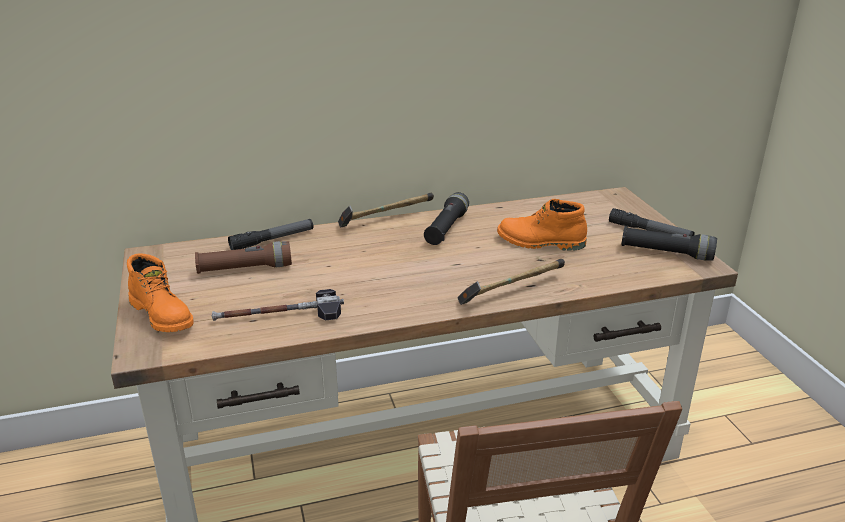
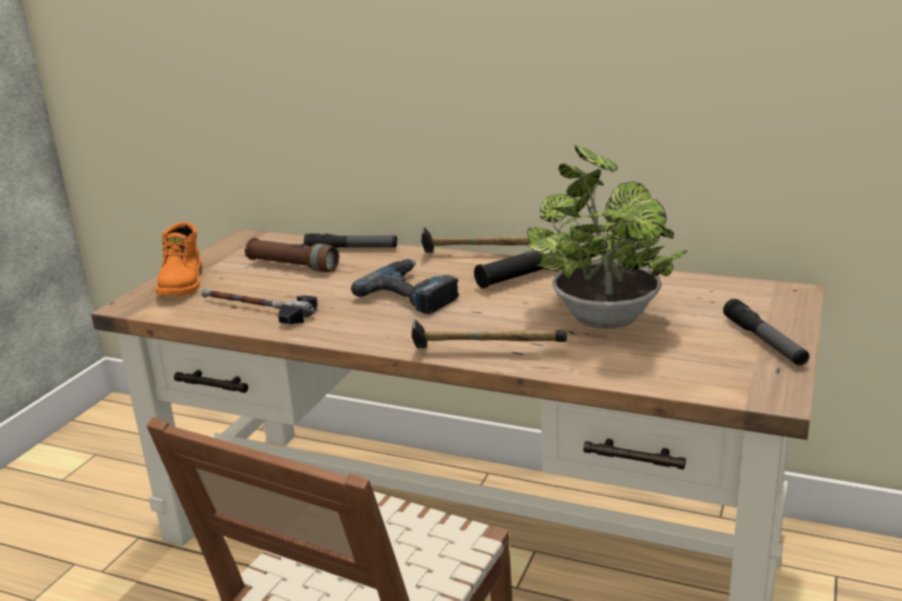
camera: 40 degrees right, 5 degrees down
orange boot [497,199,587,251] -> potted plant [527,145,688,329]
black flashlight [621,226,717,261] -> none
none -> power drill [351,259,459,314]

